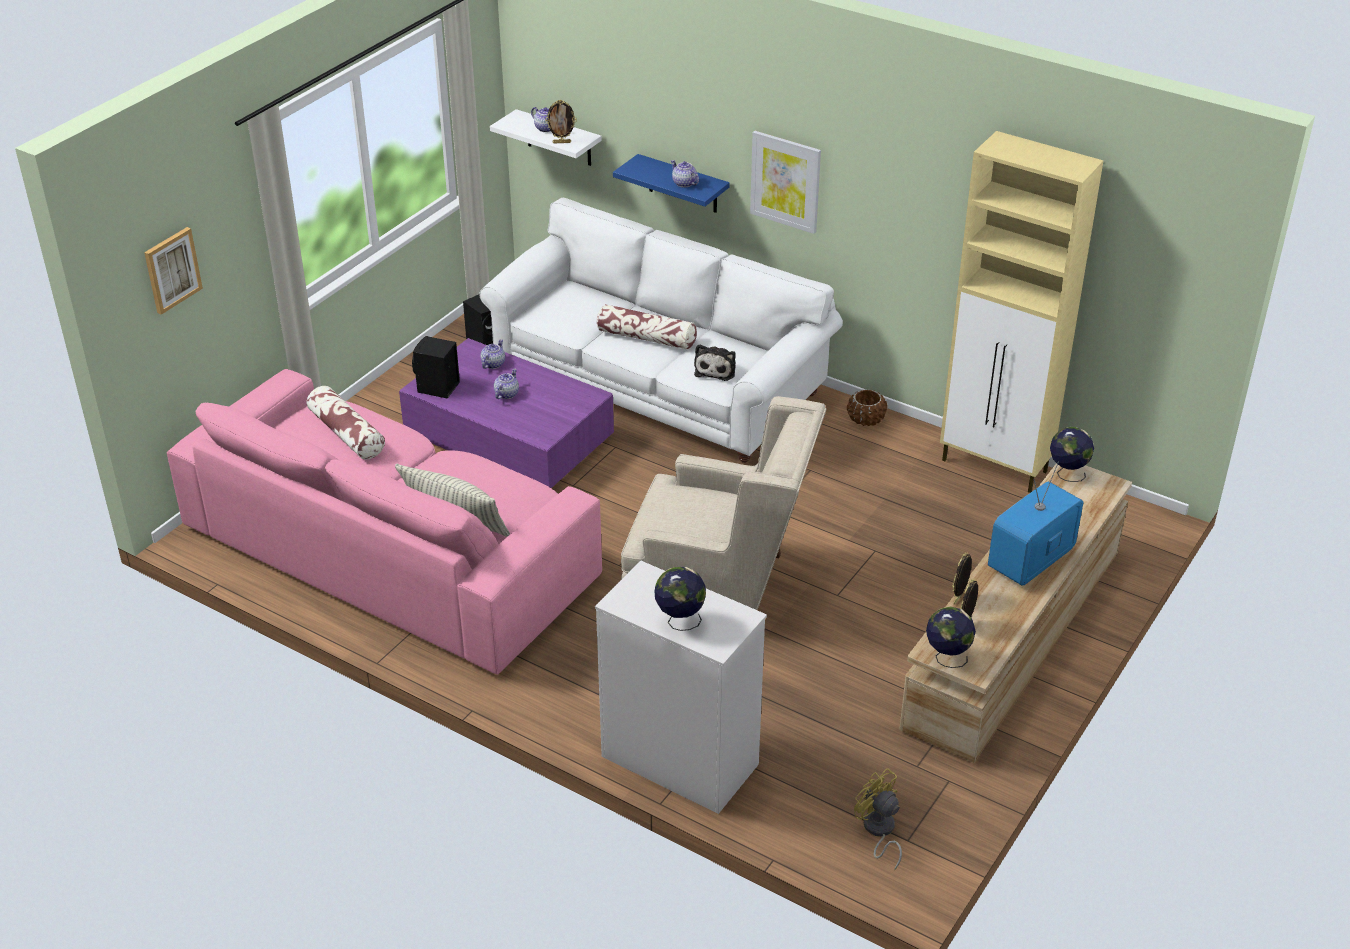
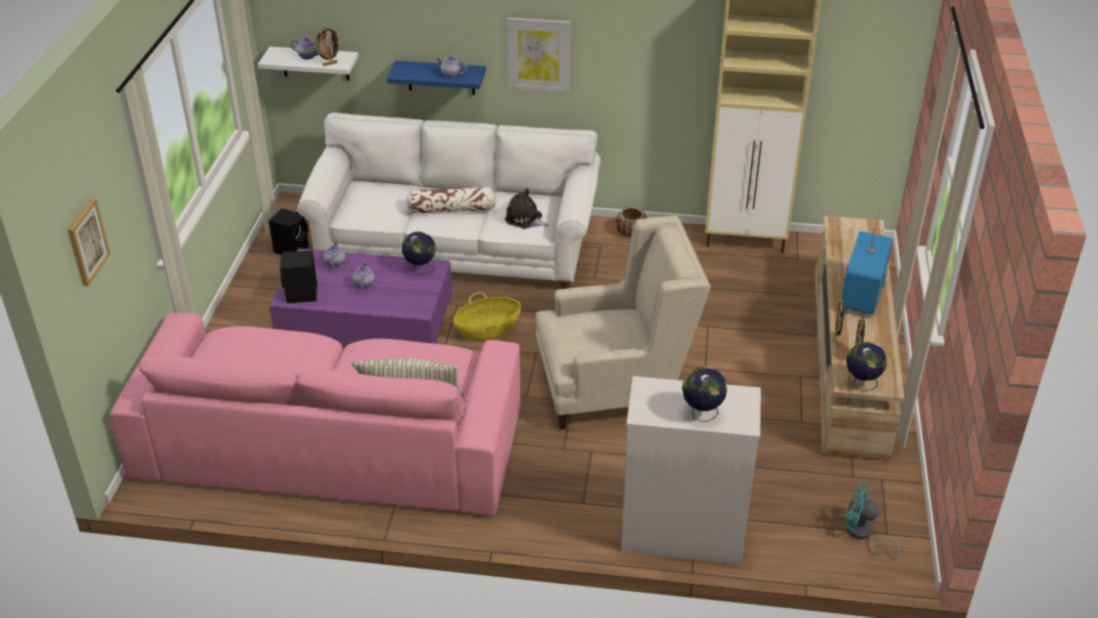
camera: 25 degrees left, 0 degrees up
pillow [307,386,385,460] -> none
plush toy [694,344,736,381] -> plush toy turned 135 degrees clockwise [505,188,548,229]
yellow fan [854,768,902,870] -> turquoise fan [845,482,899,560]
globe [1050,427,1094,482] -> globe moved to [402,231,436,275]
none -> basket [453,292,521,341]

